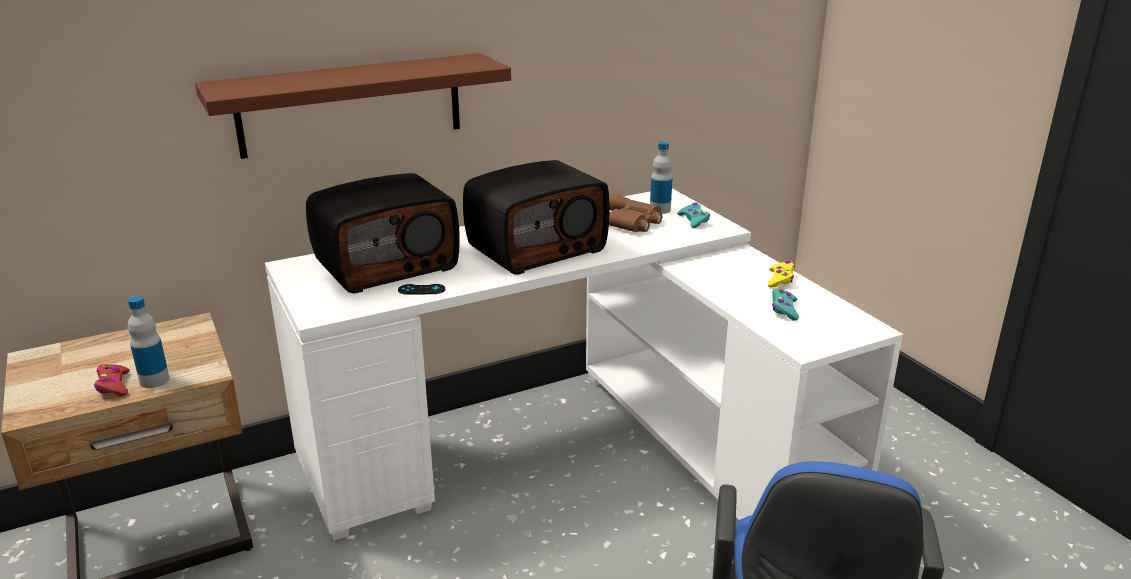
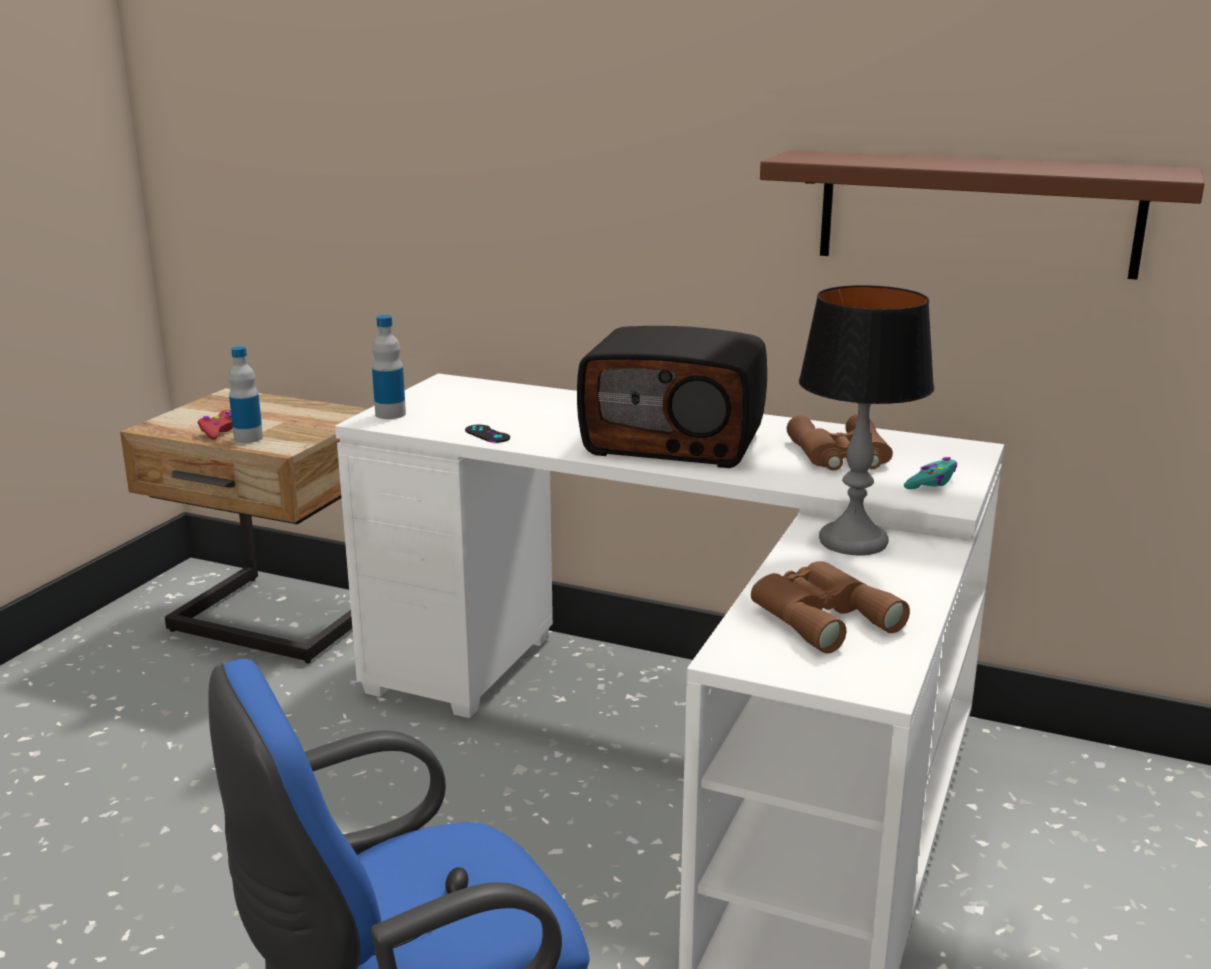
camera: 50 degrees right, 5 degrees down
brown shelf [195,53,511,159] -> brown shelf moved to [760,150,1204,280]
radio [306,173,460,293] -> none
bottle [650,141,673,214] -> bottle moved to [372,315,406,419]
yellow game controller [768,261,795,288] -> none
turquoise game controller [772,288,799,321] -> brown binoculars [751,561,910,653]
none -> table lamp [799,285,934,555]

